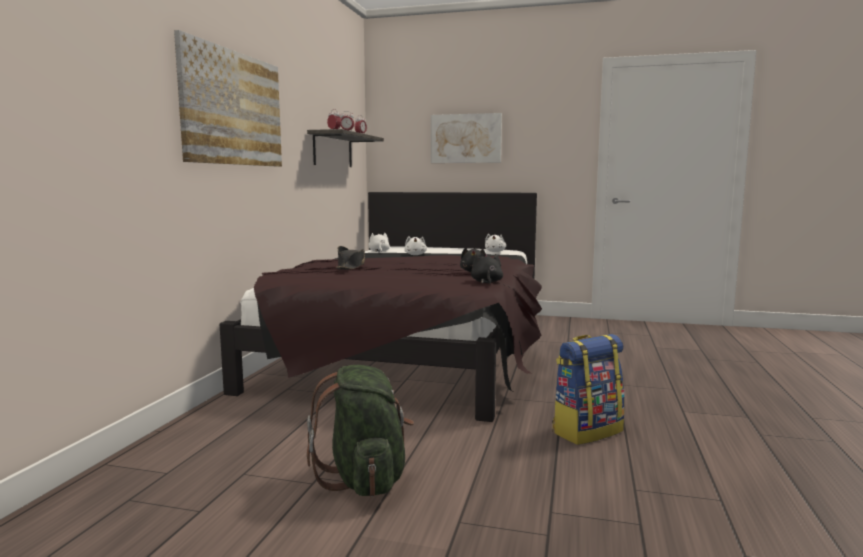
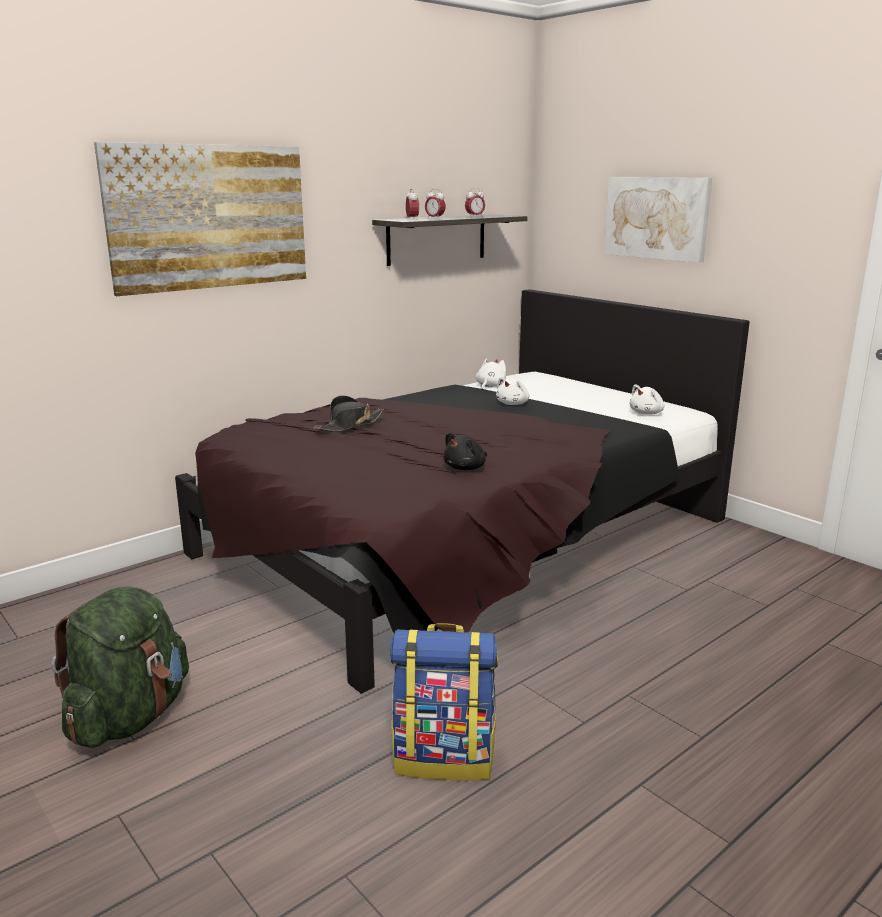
camera: 35 degrees right, 10 degrees up
black plush toy [471,254,503,284] -> none

